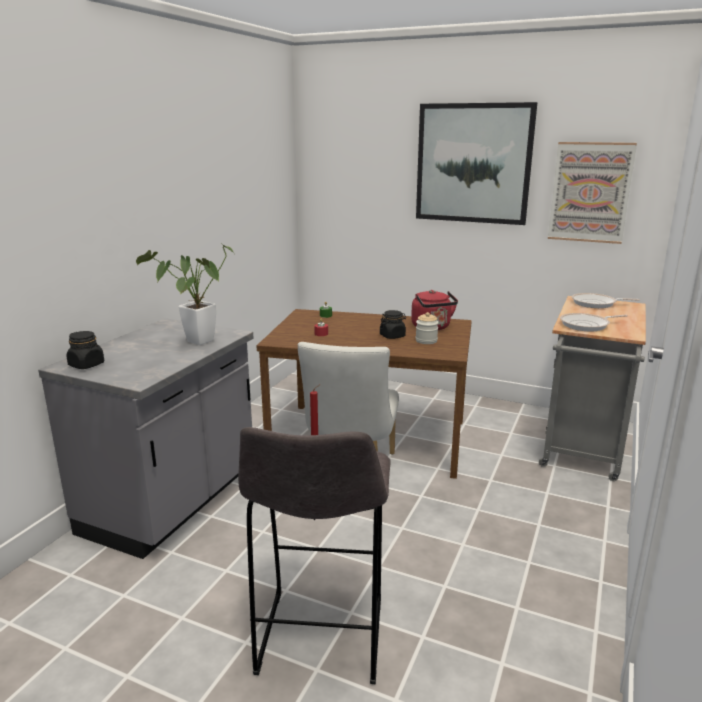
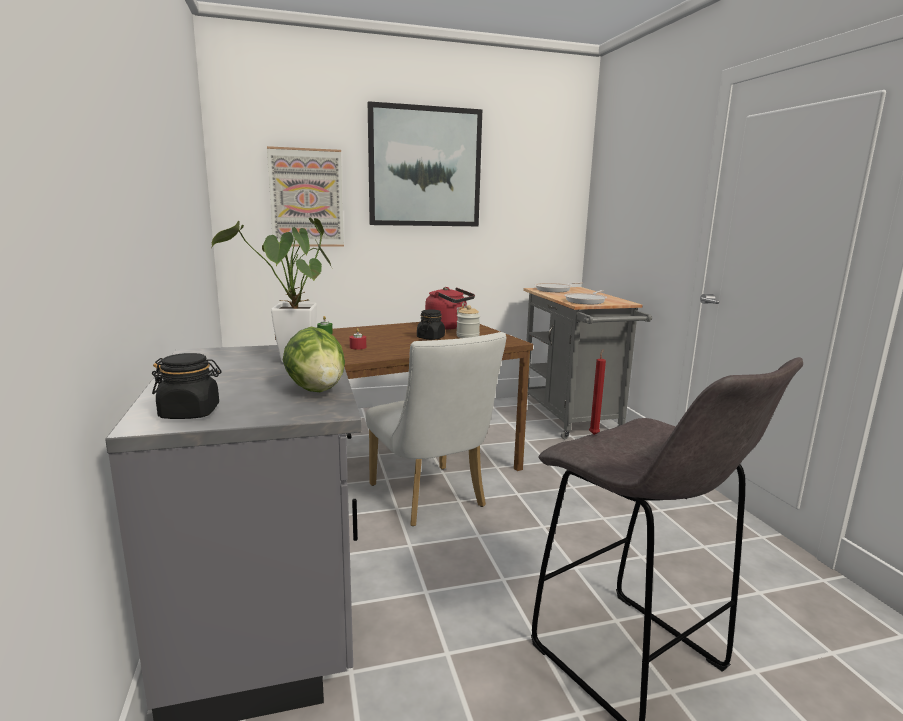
camera: 40 degrees left, 5 degrees down
picture [548,142,637,244] -> picture moved to [267,146,344,247]
none -> lettuce [283,327,345,392]

